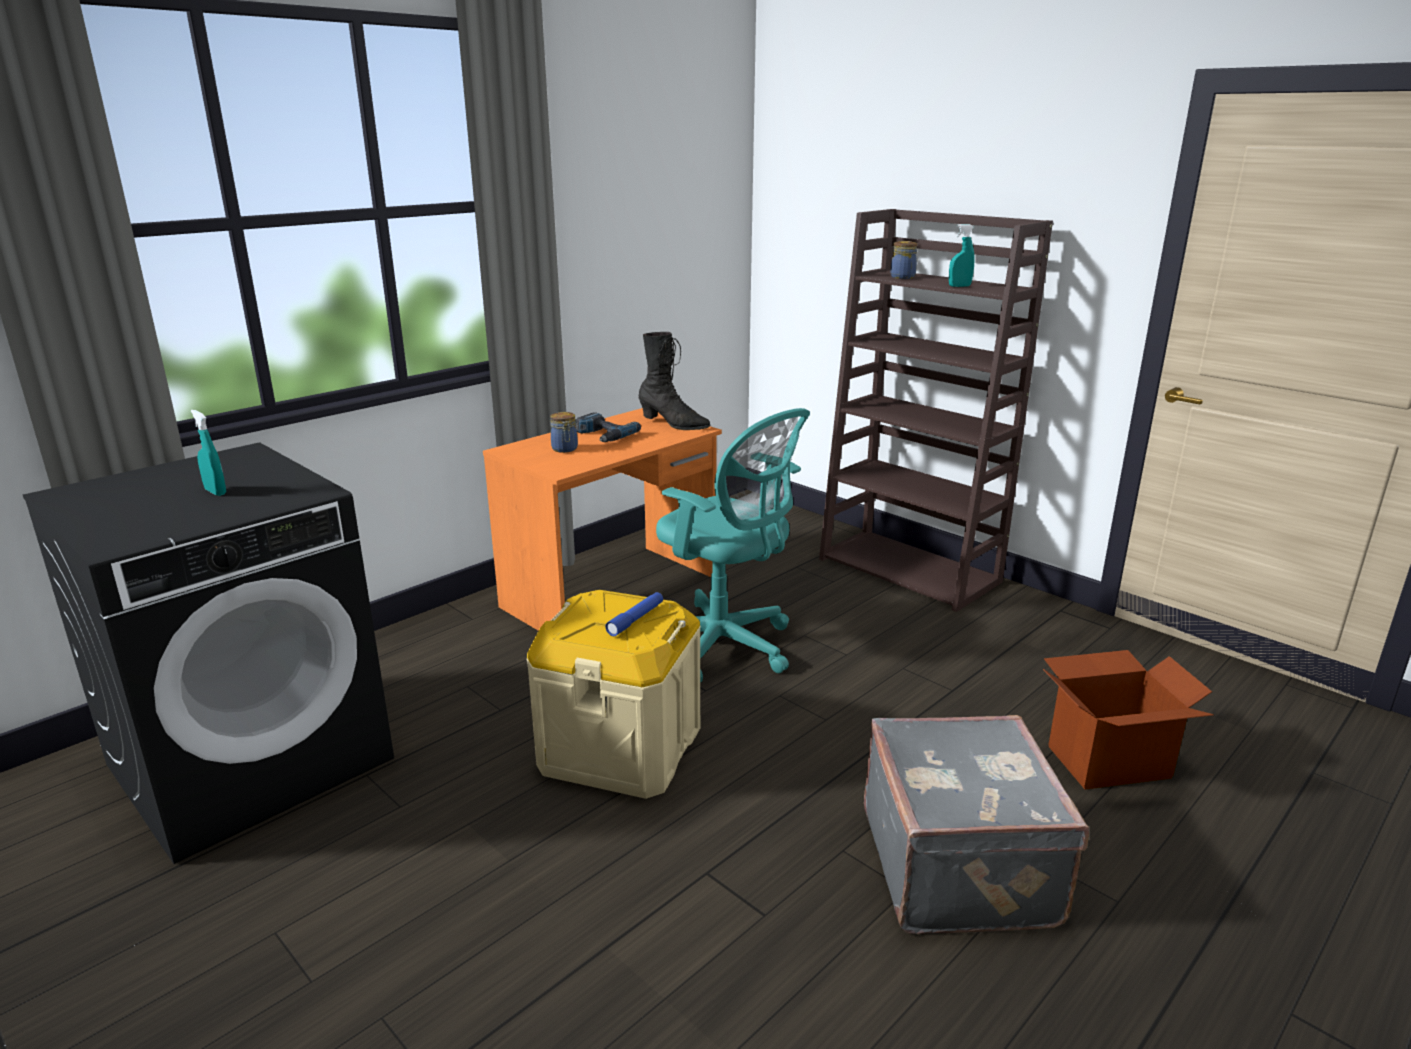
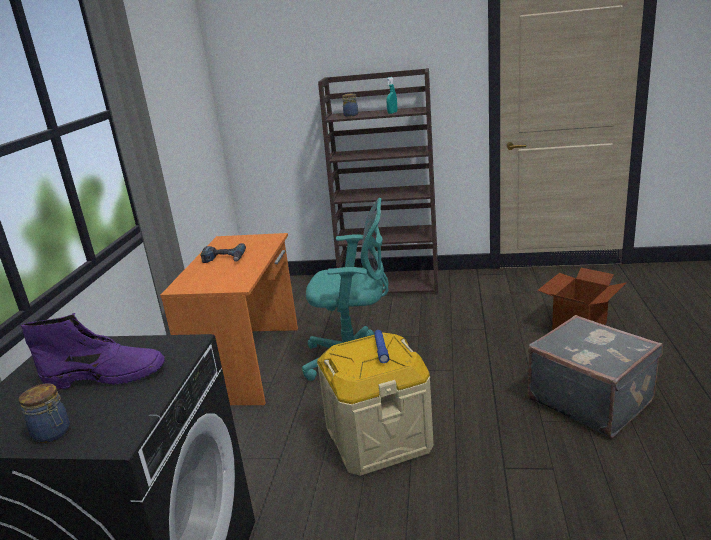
camera: 35 degrees left, 0 degrees up
turquoise spray bottle [191,410,226,496] -> purple boot [21,313,165,390]
jar [550,412,578,453] -> jar moved to [19,383,70,443]
black boot [639,332,711,430] -> none

